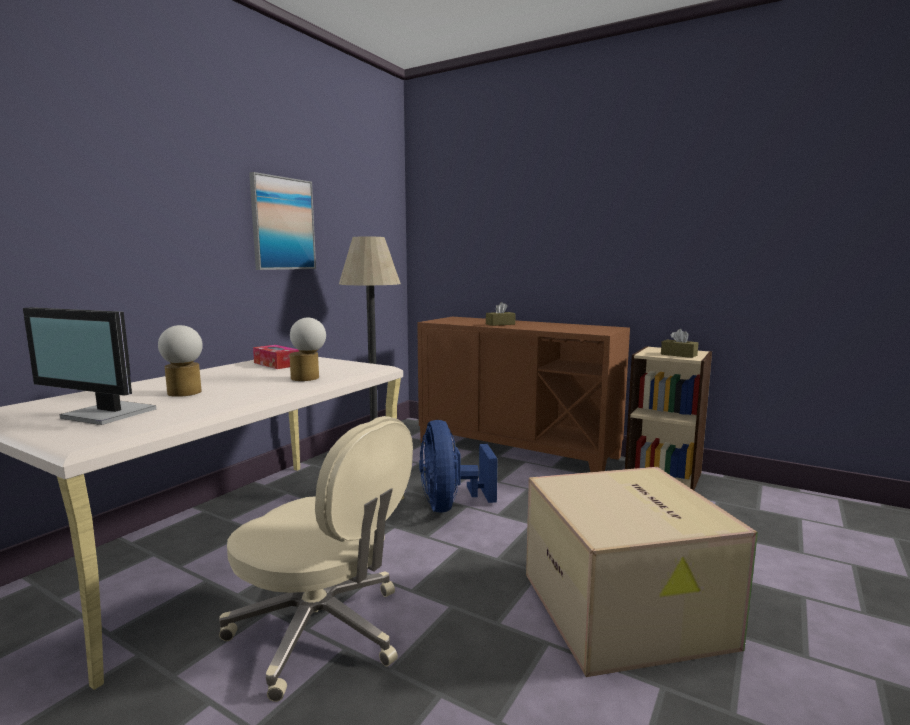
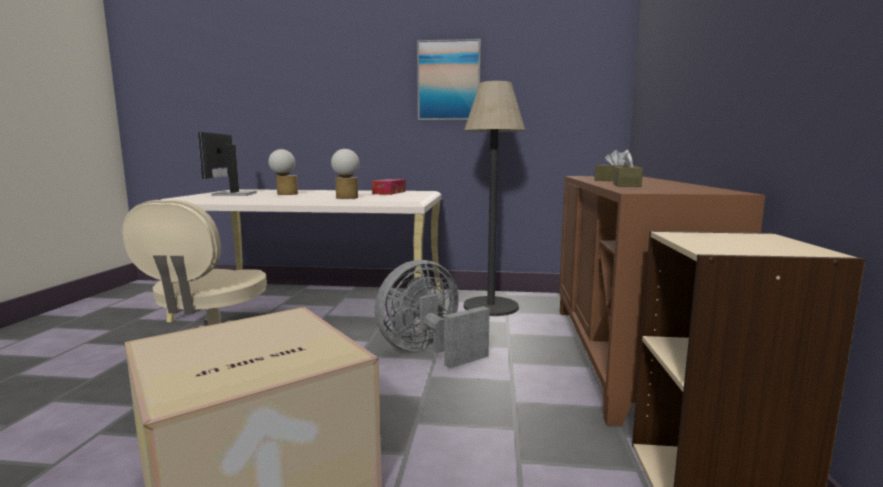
camera: 65 degrees right, 0 degrees up
blue fan [419,420,498,513] -> grey fan [375,260,490,368]
brown tissue box [661,329,698,358] -> brown tissue box moved to [613,149,643,187]

